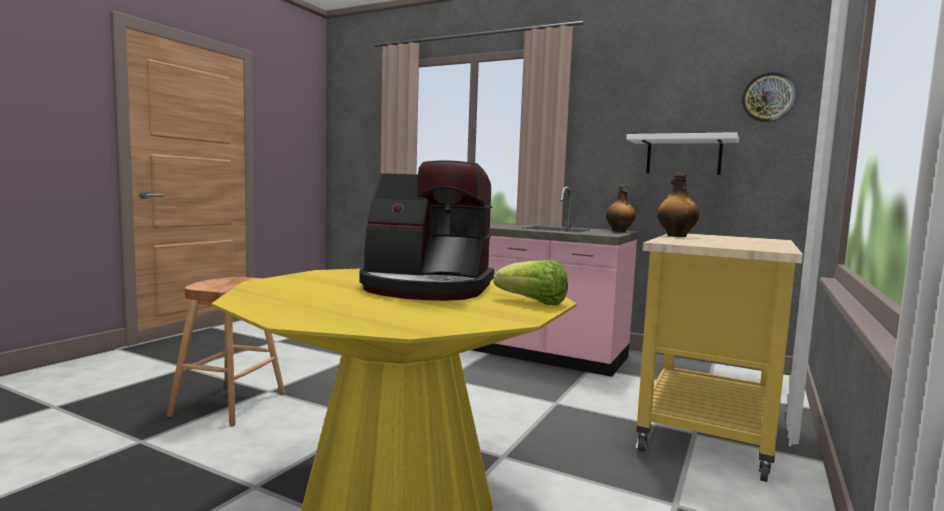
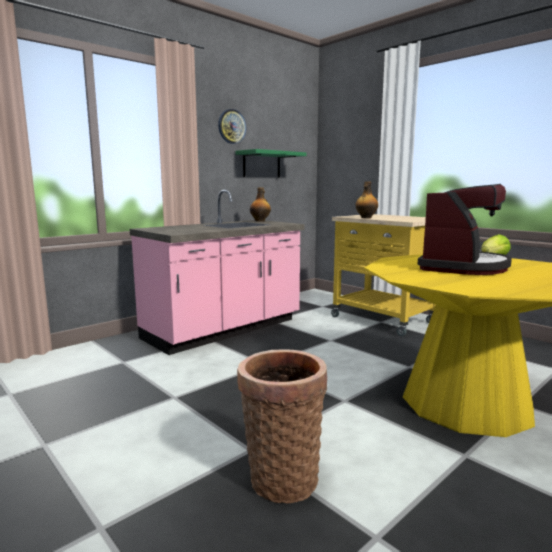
camera: 70 degrees left, 5 degrees up
brown stool [167,277,285,426] -> basket [237,349,327,503]
white shelf [626,132,739,175] -> green shelf [235,149,307,178]
wall clock [742,72,797,122] -> wall clock moved to [218,109,246,144]

